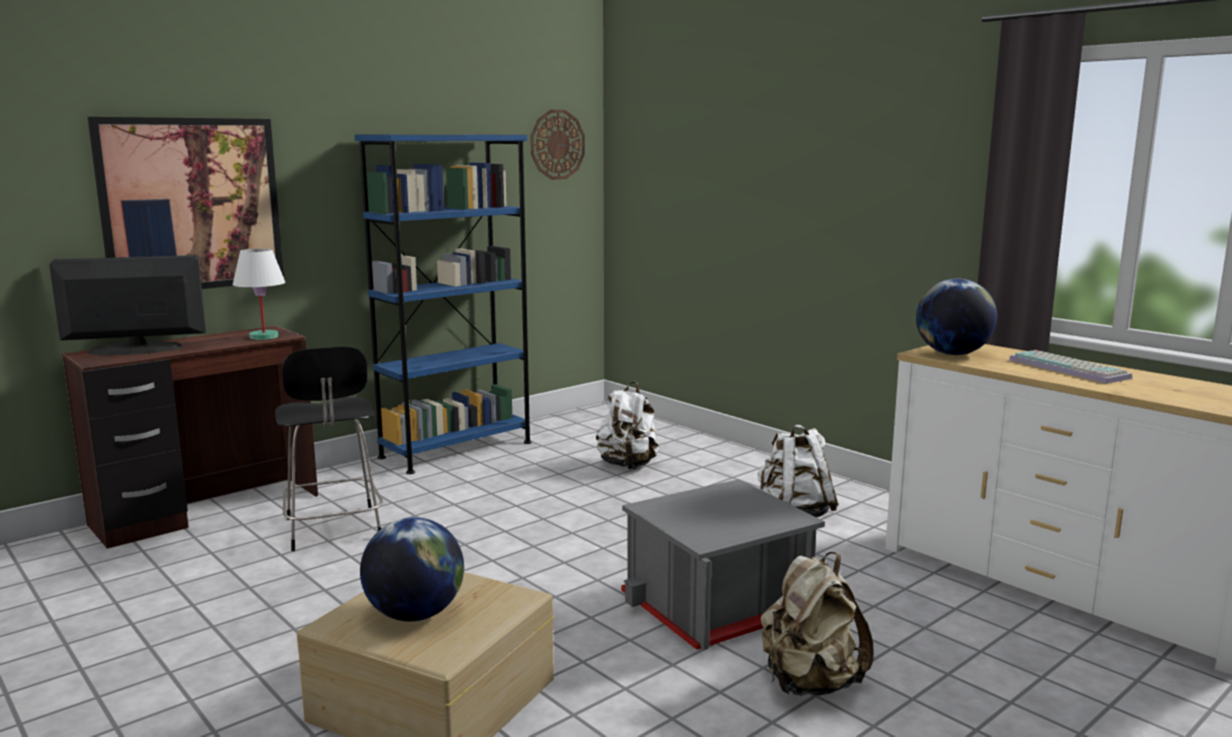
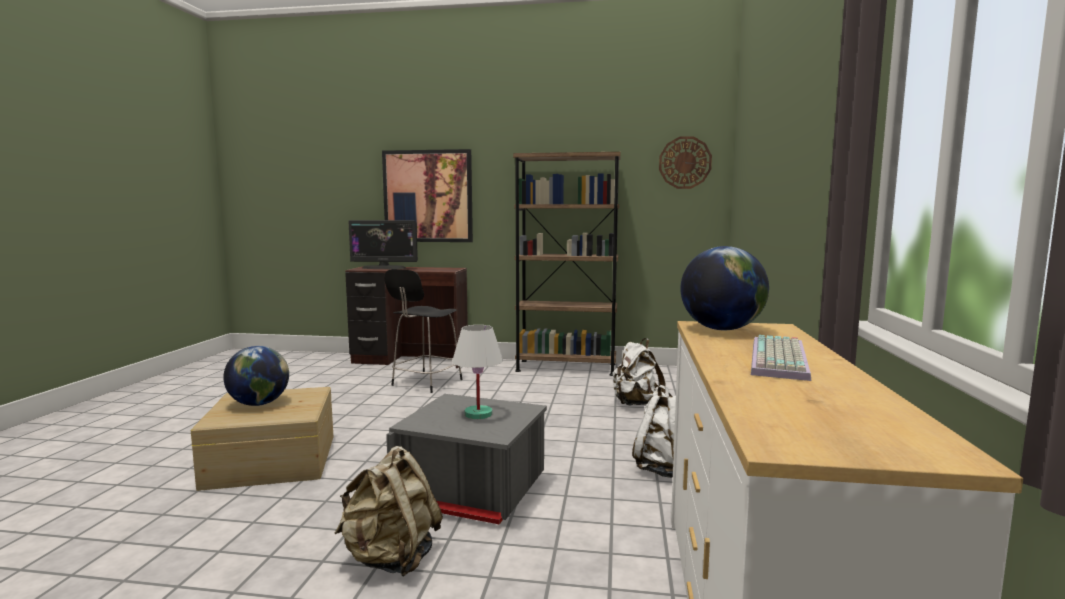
camera: 50 degrees right, 5 degrees down
monitor [49,255,206,355] -> monitor turned 150 degrees clockwise [348,220,418,269]
white table lamp [233,249,285,340] -> white table lamp moved to [452,325,503,419]
blue bookcase [355,134,532,474] -> brown bookcase [513,152,621,376]

